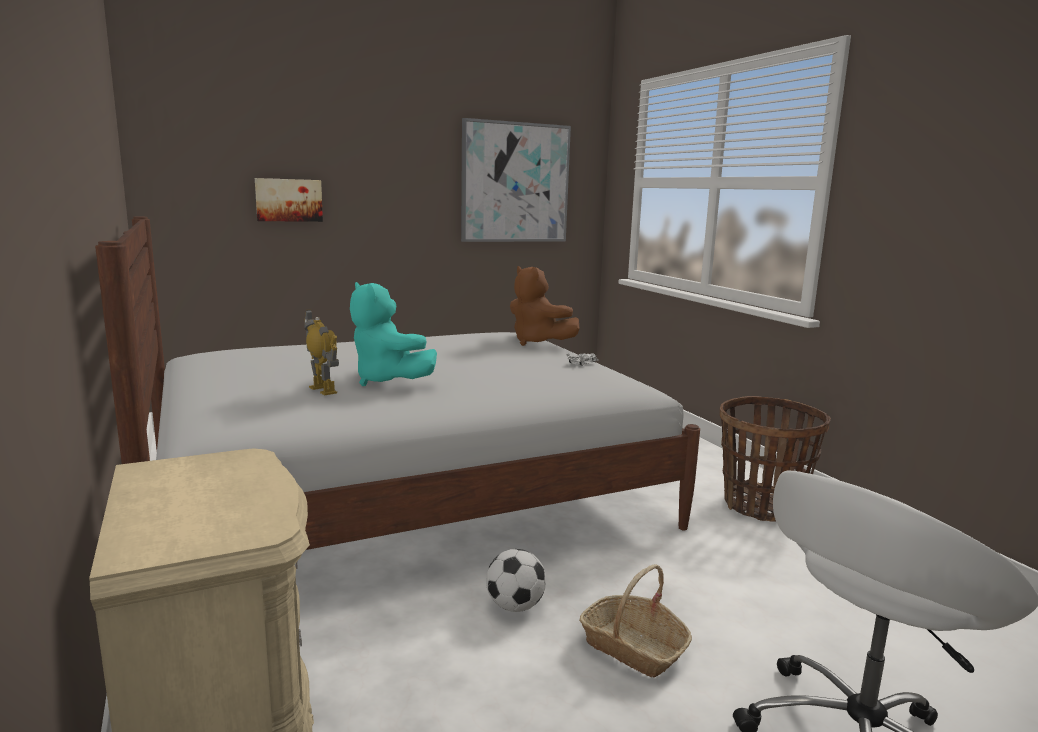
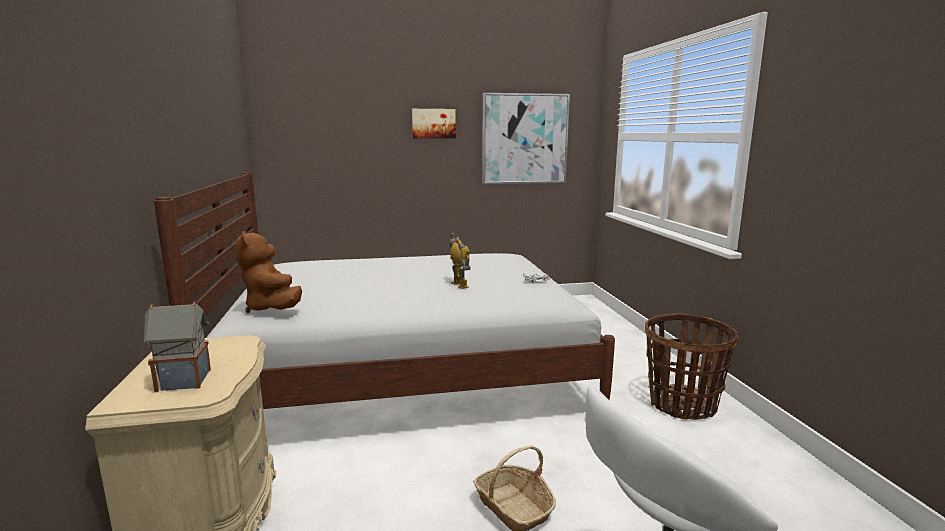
camera: 15 degrees right, 0 degrees up
picture [255,178,323,222] -> picture moved to [412,109,456,138]
toy robot [304,309,339,395] -> toy robot moved to [449,232,470,289]
turquoise plush toy [350,282,437,386] -> none
football [486,549,546,612] -> none
brown plush toy [510,266,579,346] -> brown plush toy moved to [235,231,302,313]
none -> toy house [143,302,211,392]

